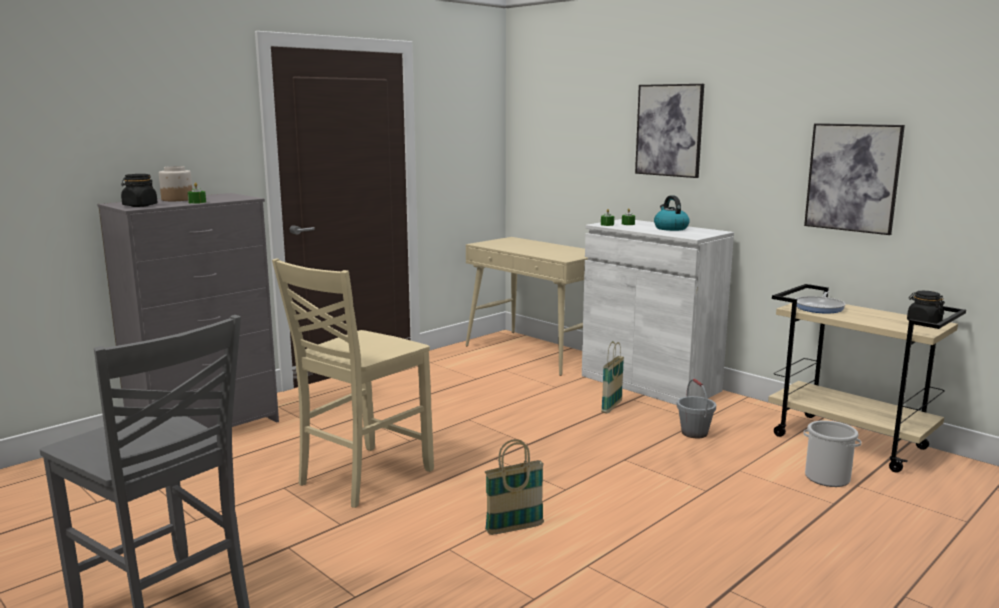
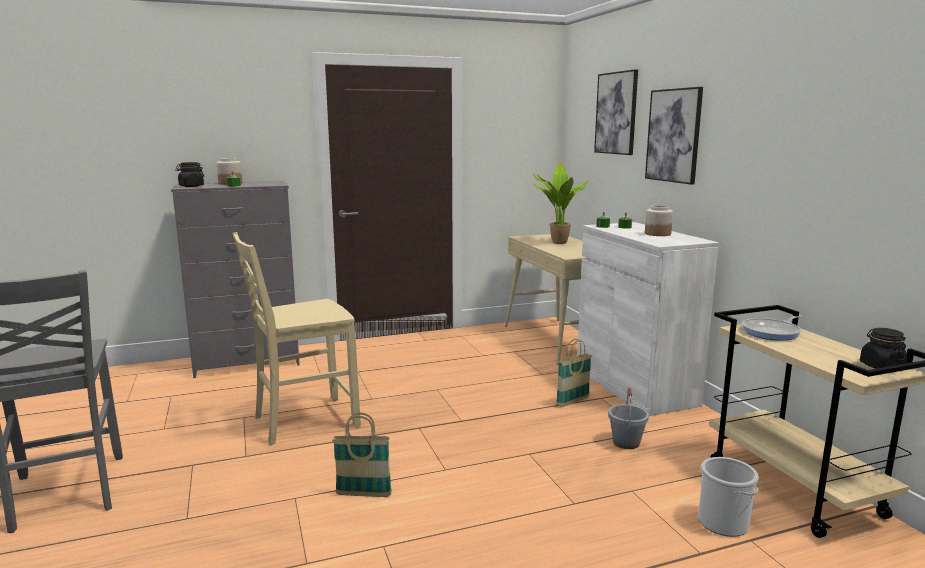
camera: 25 degrees right, 0 degrees up
kettle [654,195,690,231] -> jar [645,205,673,236]
picture [804,123,905,235] -> picture moved to [594,69,638,155]
none -> potted plant [533,162,589,244]

